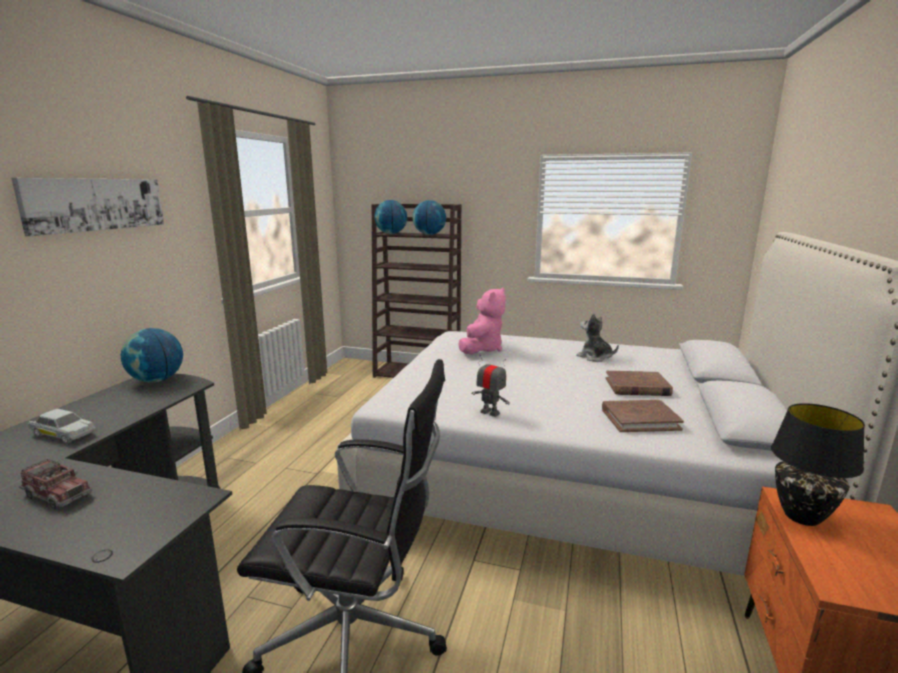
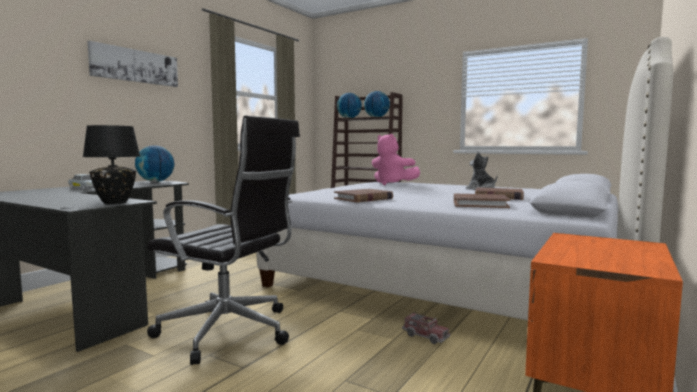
camera: 15 degrees right, 10 degrees down
toy truck [19,459,92,509] -> toy truck moved to [402,312,450,344]
pink plush toy [459,287,506,354] -> pink plush toy turned 90 degrees clockwise [372,134,420,185]
toy robot [471,355,510,417] -> brown book [334,189,393,203]
black table lamp [771,403,865,526] -> black table lamp moved to [83,125,140,204]

